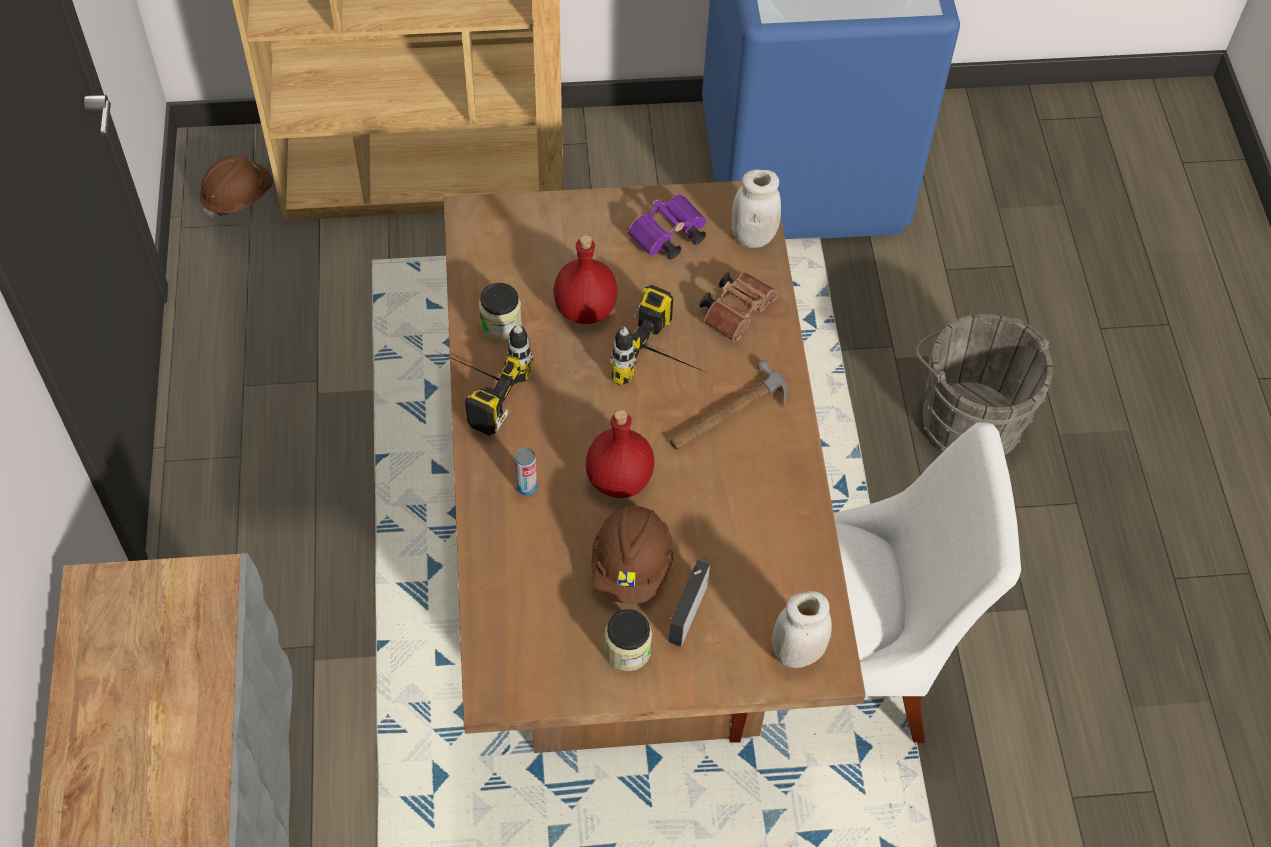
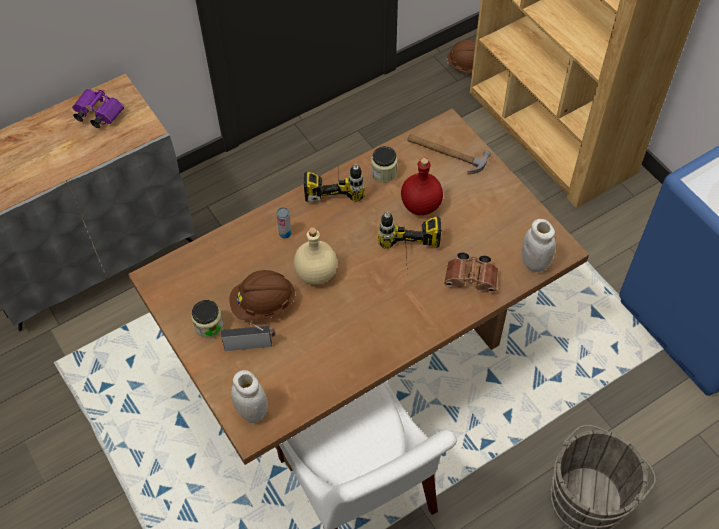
camera: 65 degrees right, 0 degrees up
red bottle [586,409,654,498] -> beige bottle [294,227,337,285]
purple binoculars [627,194,706,260] -> purple binoculars moved to [72,89,124,128]
hammer [669,360,788,450] -> hammer moved to [407,134,491,174]

